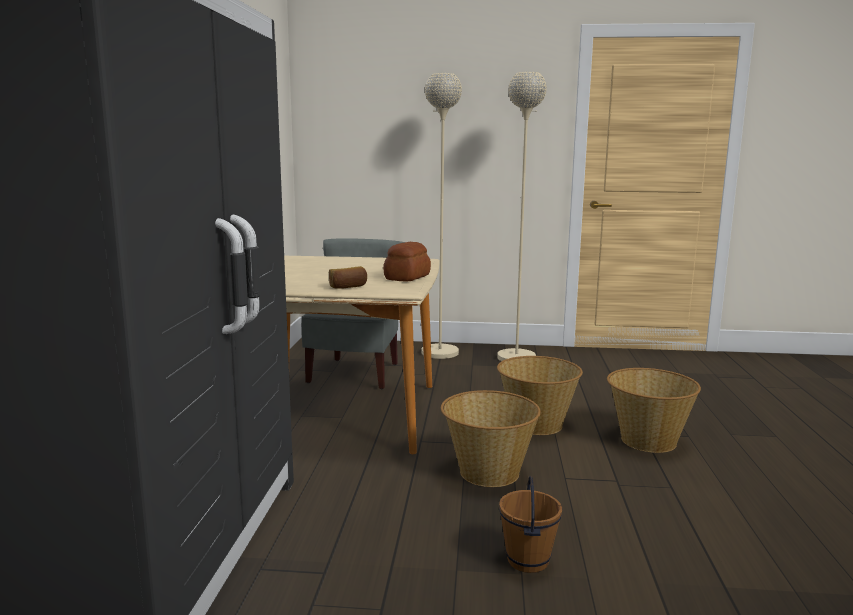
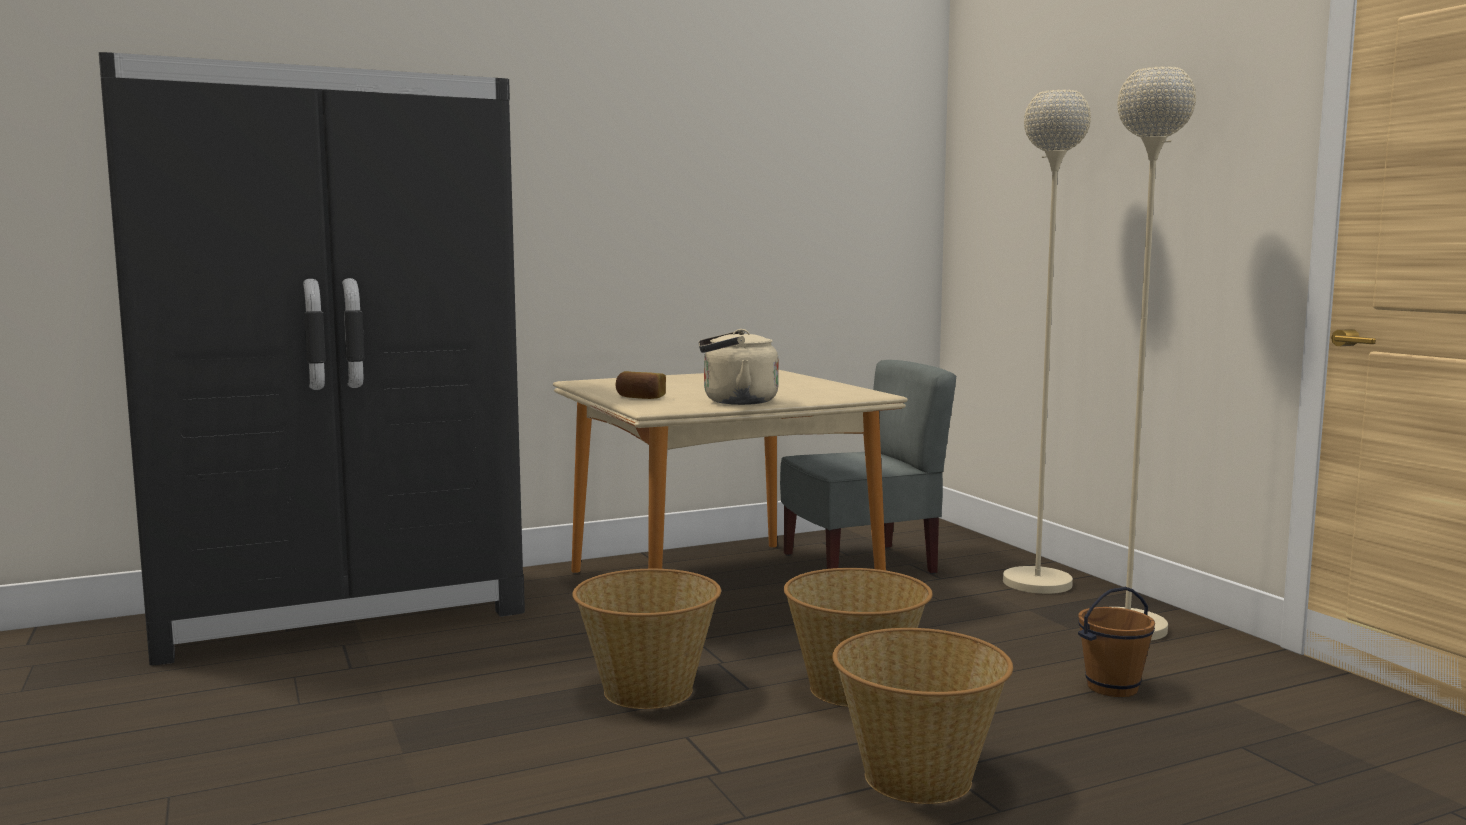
camera: 60 degrees right, 5 degrees down
bread [383,242,431,281] -> beige kettle [698,329,779,405]
brown bucket [499,476,562,573] -> brown bucket moved to [1078,587,1155,697]

